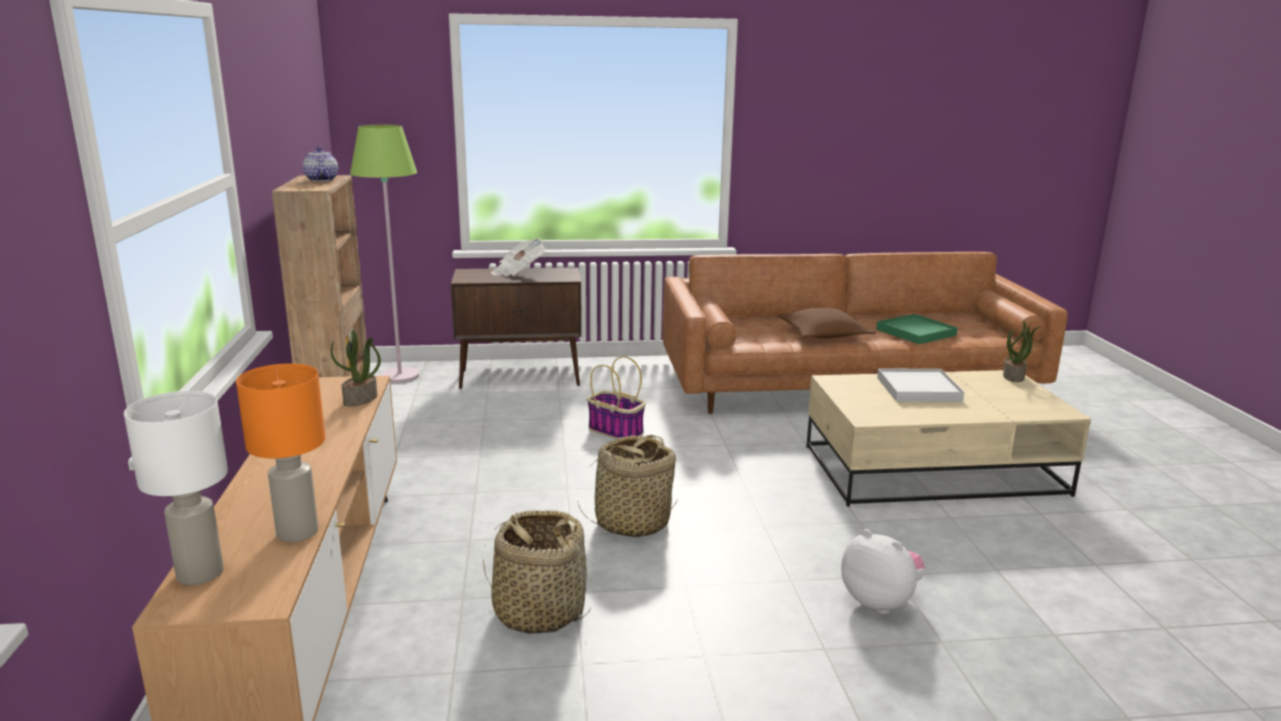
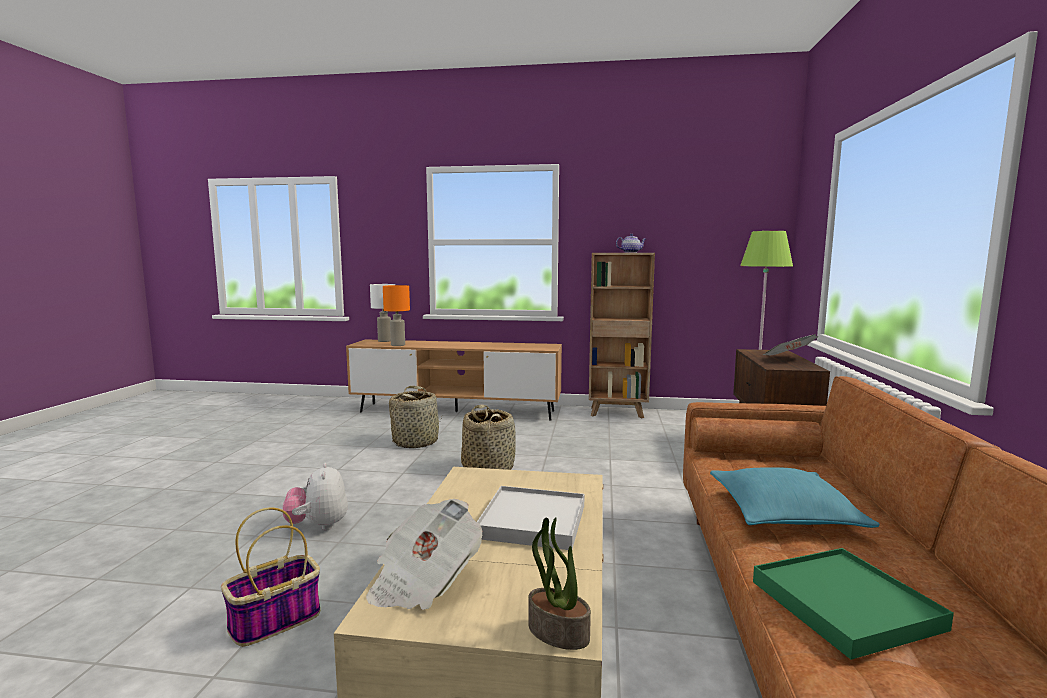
camera: 105 degrees right, 10 degrees down
potted plant [331,330,381,407] -> none
basket [587,356,646,439] -> basket moved to [221,507,320,647]
brown pillow [778,308,875,338] -> turquoise pillow [710,468,880,528]
plush toy [841,529,925,614] -> plush toy turned 105 degrees clockwise [282,463,348,530]
none -> newspaper [366,499,482,610]

